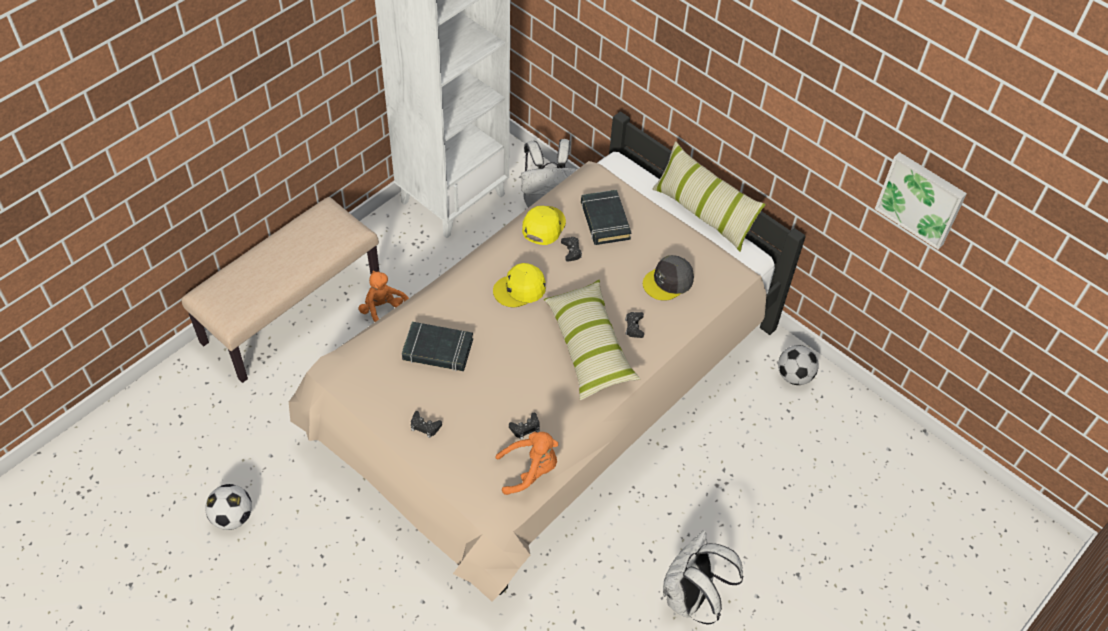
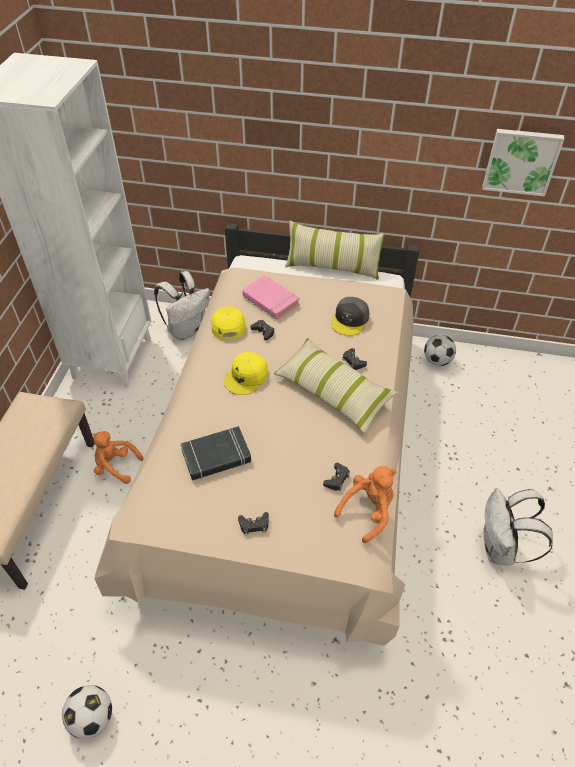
camera: 30 degrees left, 5 degrees down
black book [581,190,631,245] -> pink book [242,275,300,320]

